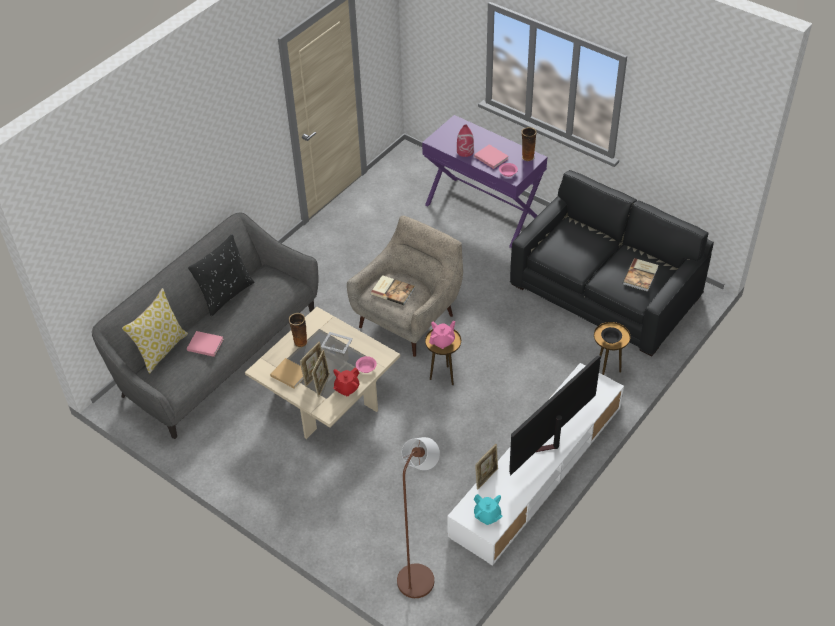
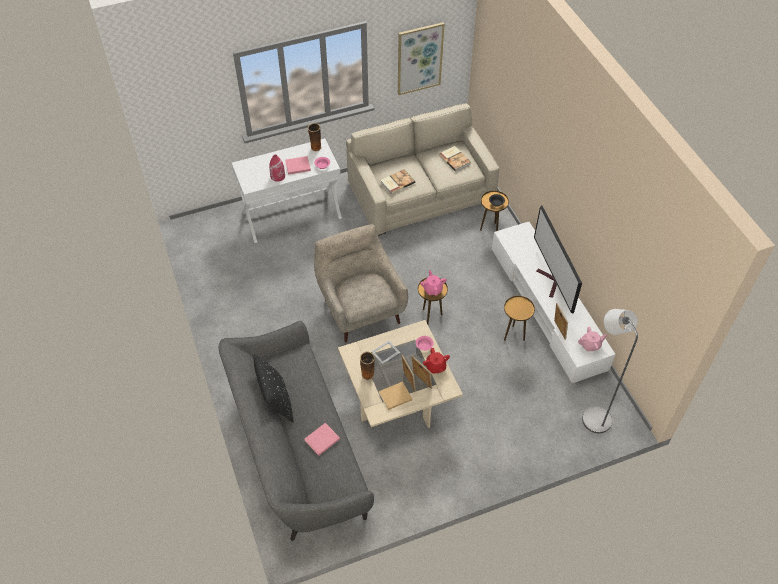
camera: 60 degrees left, 5 degrees up
pillow [122,288,188,373] -> none
book [371,275,415,305] -> book moved to [381,169,415,194]
brown floor lamp [397,437,440,598] -> grey floor lamp [582,309,638,433]
purple console table [422,115,547,248] -> white console table [232,138,342,243]
turquoise teapot [474,494,503,525] -> pink teapot [578,327,607,351]
black sofa [510,170,714,357] -> beige sofa [346,103,500,235]
none -> picture [398,22,445,95]
none -> brown side table [504,296,535,341]

